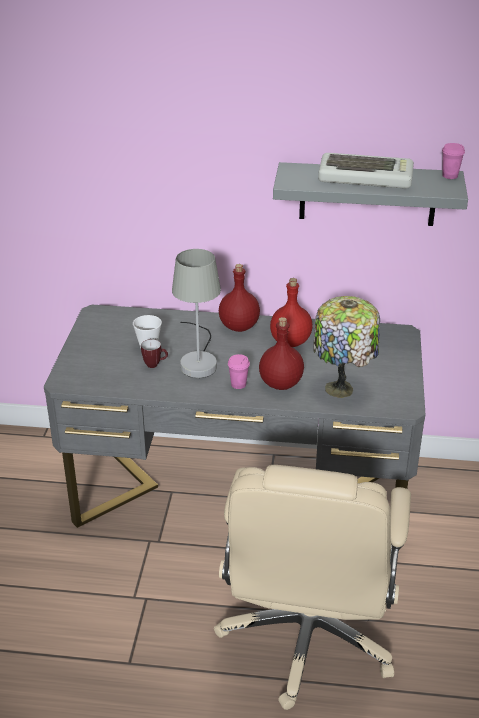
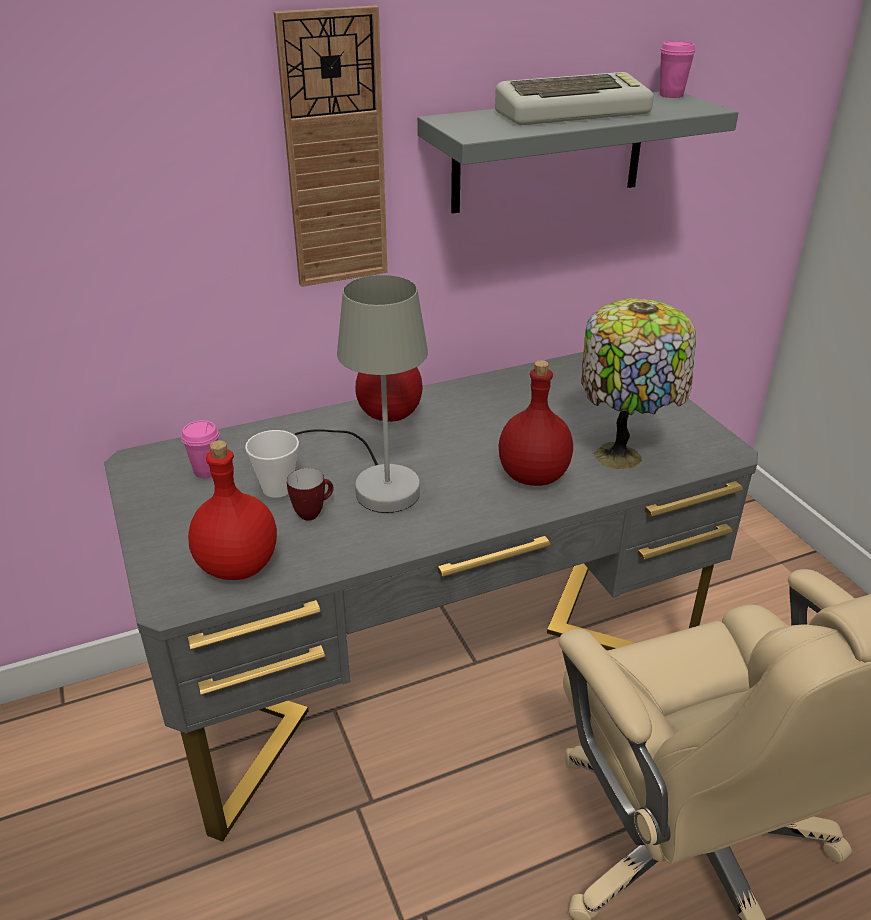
camera: 30 degrees left, 0 degrees up
pink cup [228,354,250,389] -> pink cup moved to [181,420,219,478]
red bottle [270,278,313,347] -> red bottle moved to [188,440,277,580]
none -> wall clock [274,5,387,287]

